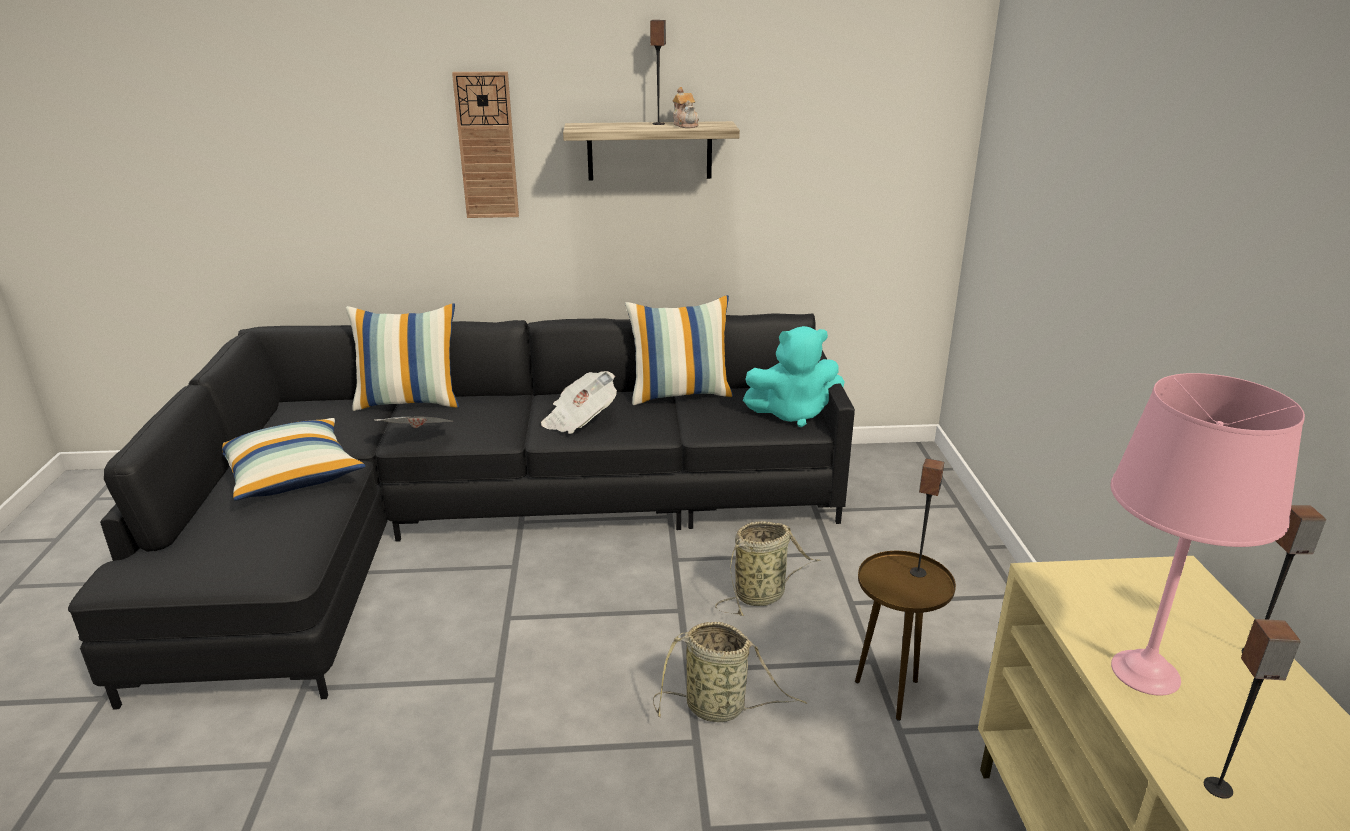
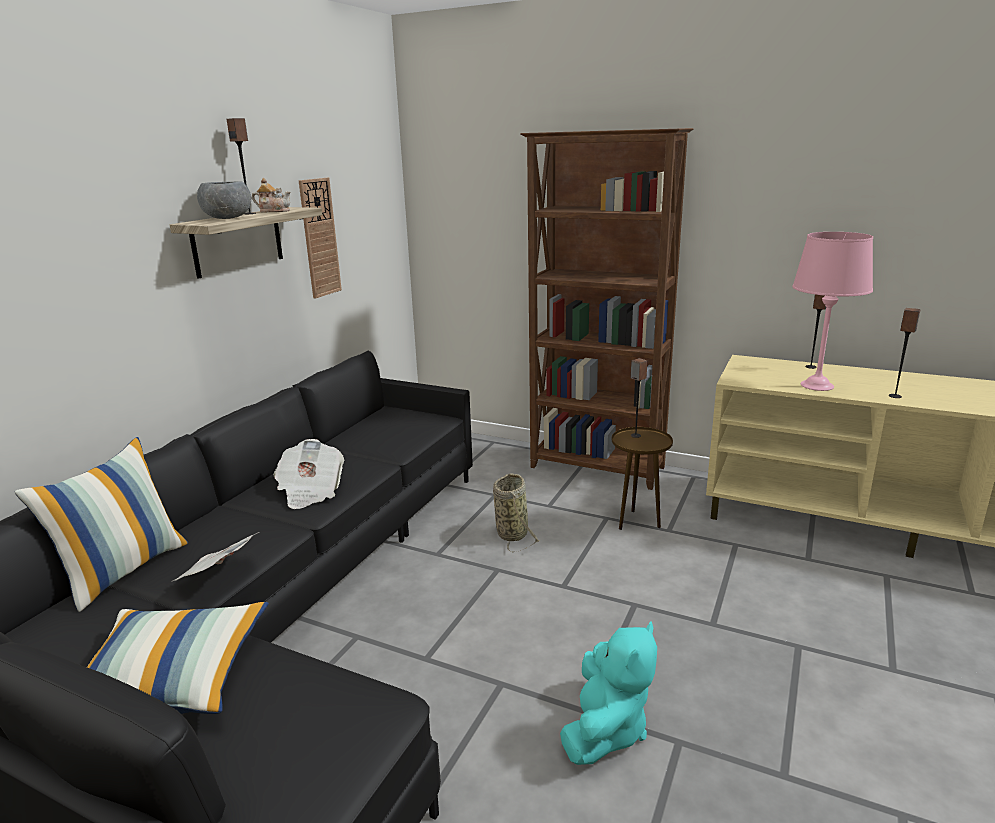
camera: 60 degrees left, 5 degrees down
wall clock [452,71,519,218] -> wall clock moved to [299,178,342,298]
pillow [625,295,734,405] -> none
basket [653,622,807,722] -> none
turquoise plush toy [743,326,845,427] -> turquoise plush toy moved to [560,621,657,765]
none -> grey bowl [197,182,251,219]
none -> brown bookcase [520,128,693,490]

